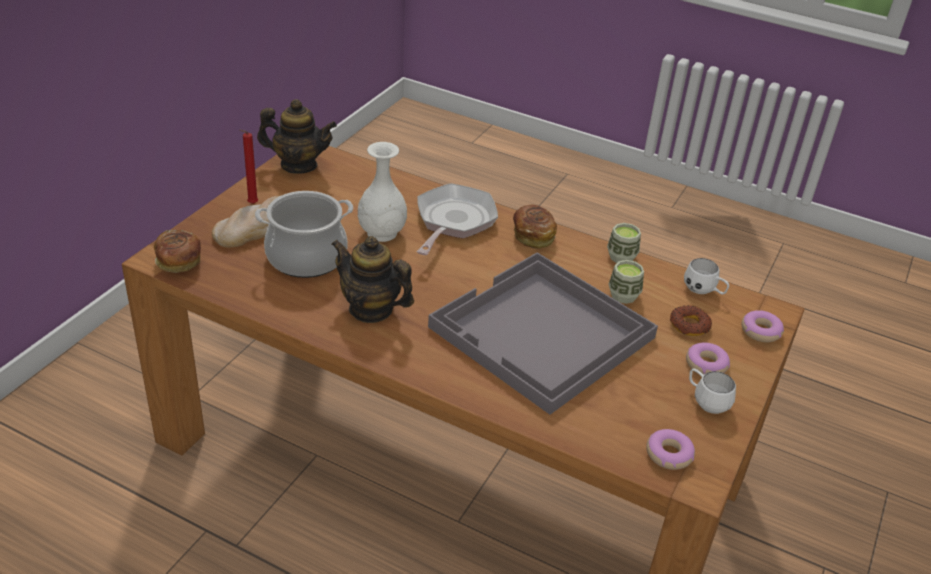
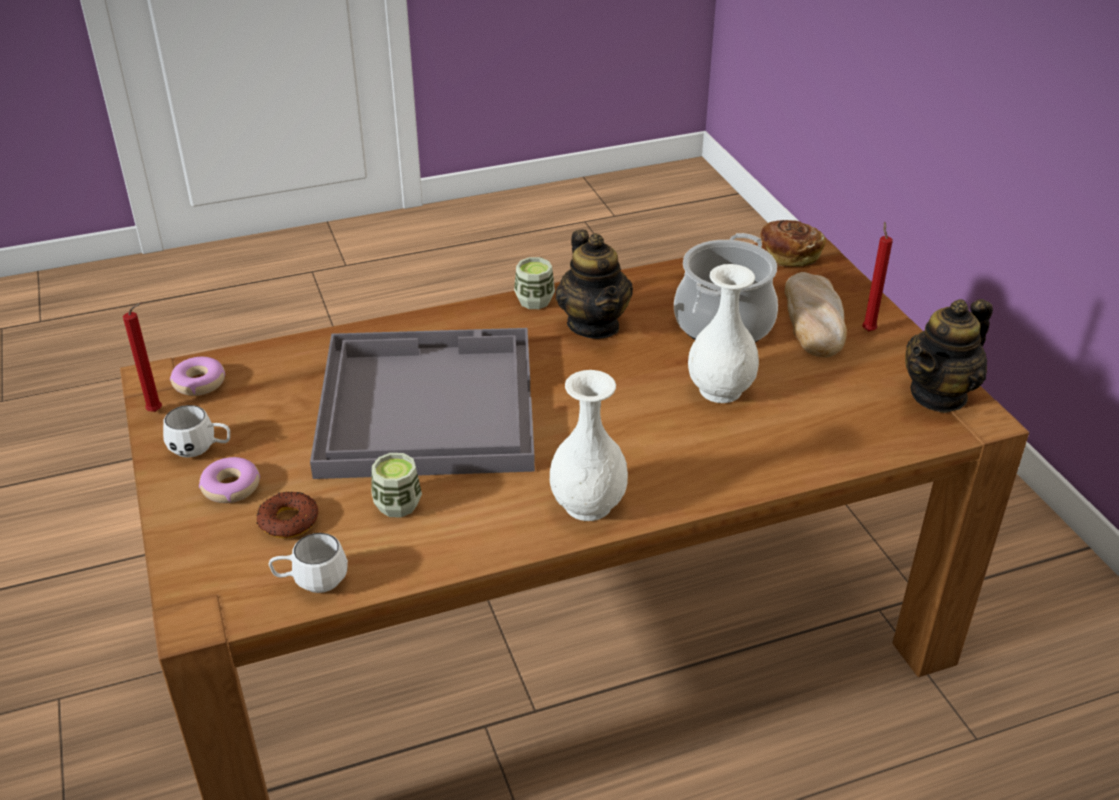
camera: 135 degrees right, 0 degrees up
teapot [331,236,414,323] -> teapot turned 90 degrees clockwise [556,230,633,339]
frying pan [417,183,498,255] -> none
bread [513,205,557,249] -> white vase [550,370,628,521]
cup [607,223,641,263] -> cup moved to [514,257,555,309]
donut [742,310,784,342] -> none
none -> red candle [123,302,162,412]

